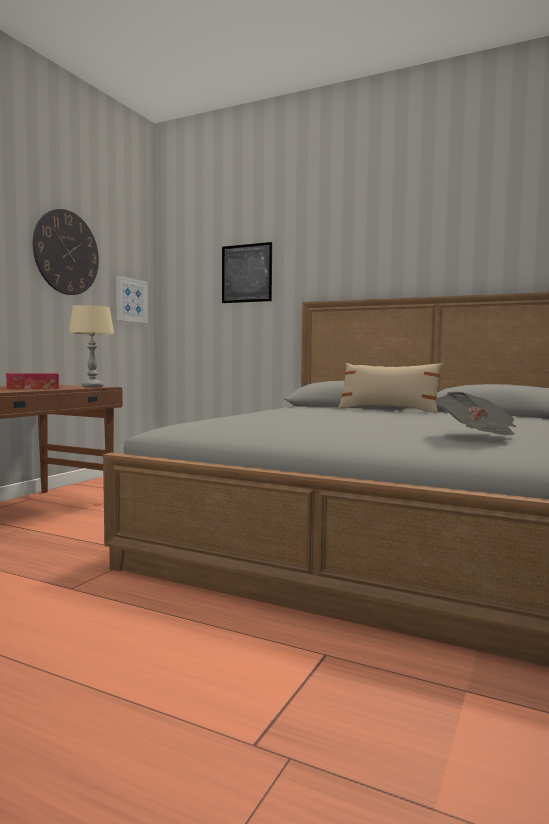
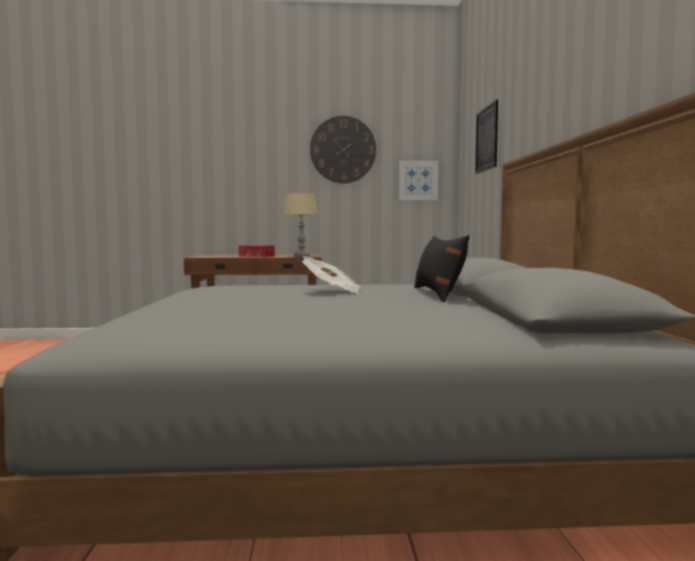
camera: 60 degrees right, 0 degrees up
beige pillow [338,363,443,413] -> black pillow [414,235,469,302]
newspaper [435,392,516,435] -> newspaper moved to [302,256,361,294]

